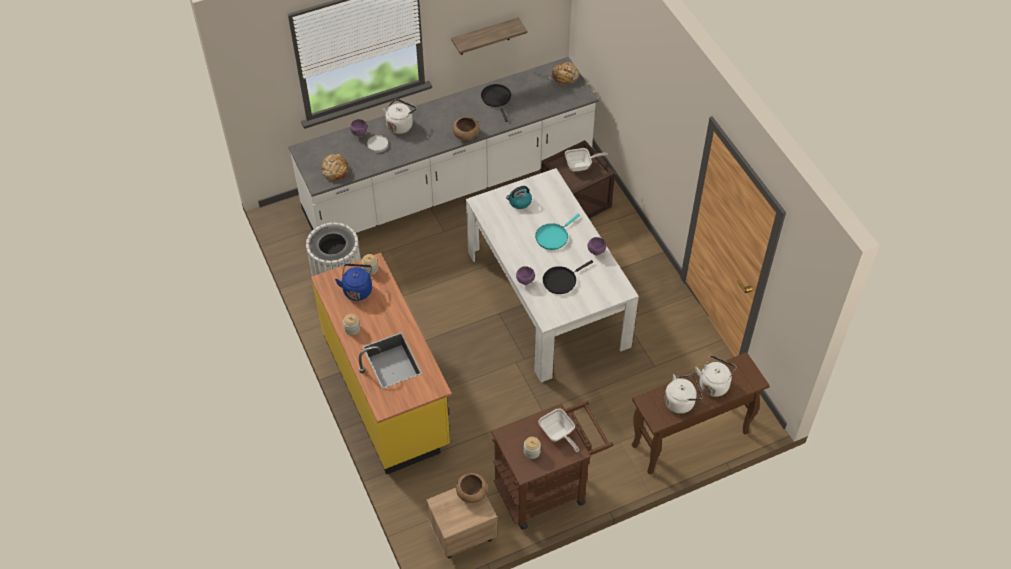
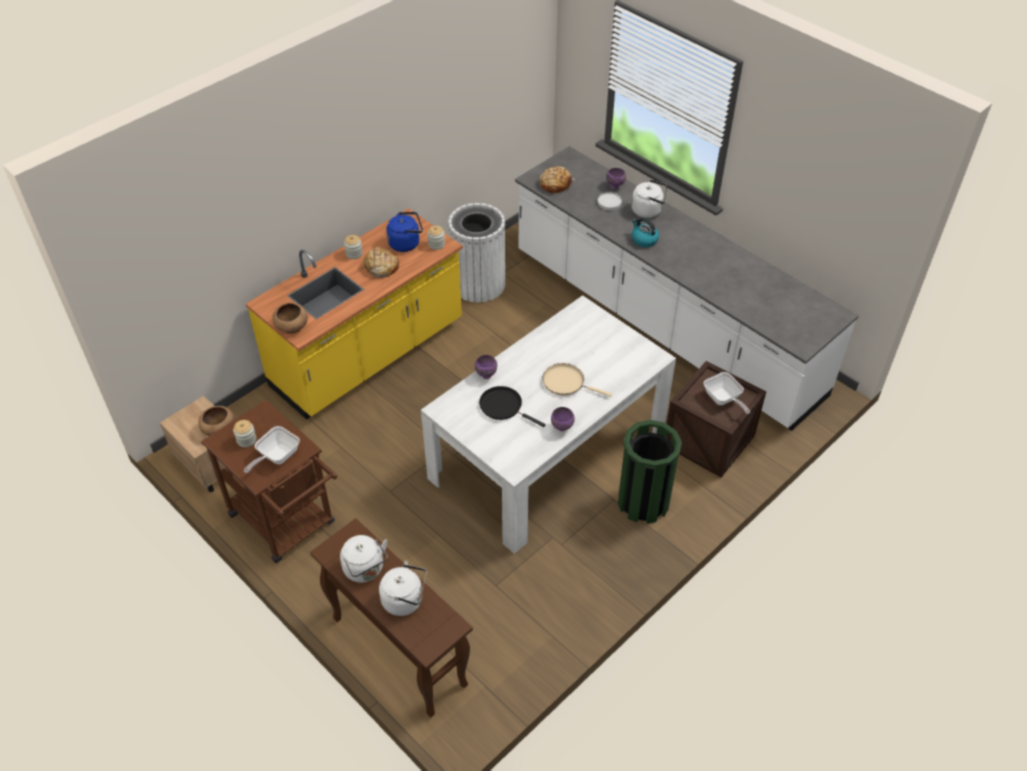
camera: 70 degrees right, 5 degrees down
shelf [451,18,527,55] -> none
brown bowl [452,117,480,141] -> brown bowl moved to [272,303,308,334]
black frying pan [481,84,511,122] -> none
kettle [506,186,532,209] -> kettle moved to [632,218,659,247]
turquoise frying pan [535,214,580,250] -> beige frying pan [542,363,612,397]
bread [548,62,579,86] -> bread moved to [363,247,399,278]
none -> green trash can [618,420,682,524]

